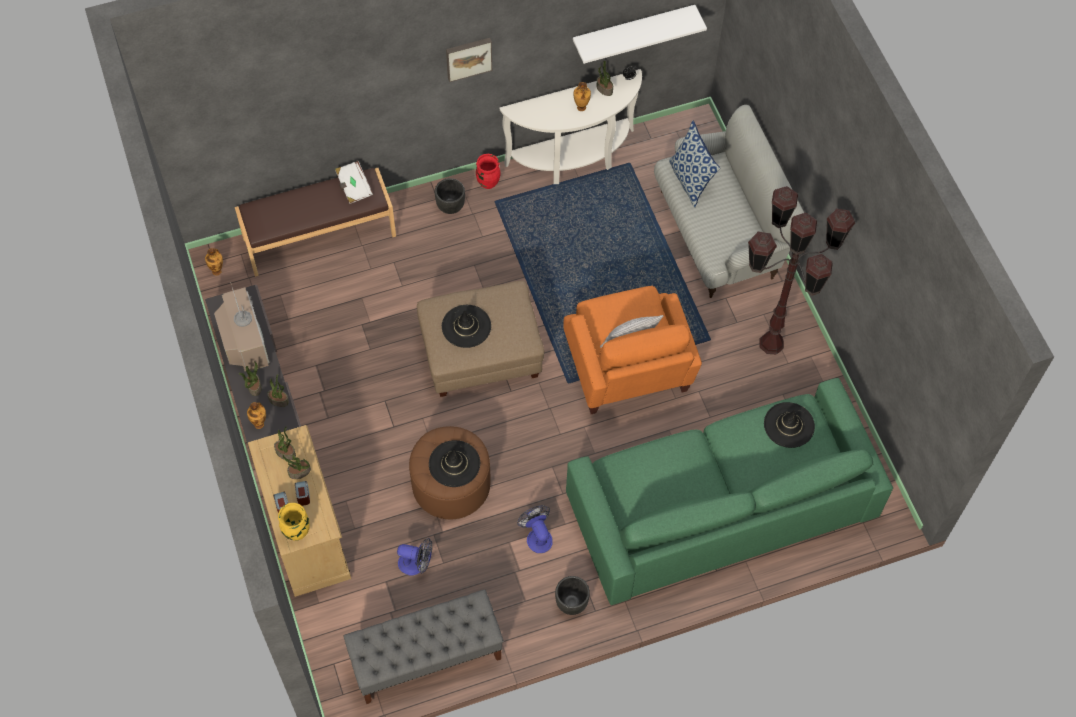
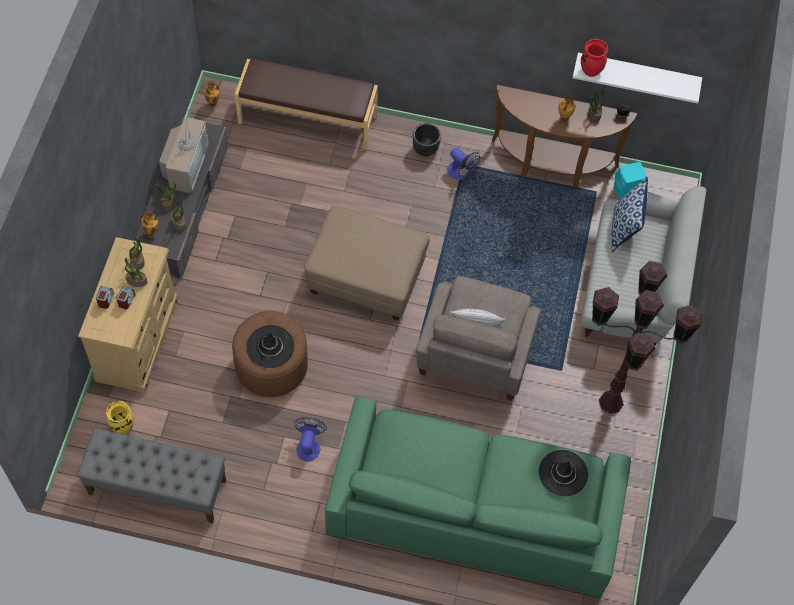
camera: 30 degrees right, 0 degrees up
yellow vase [278,503,310,541] -> yellow vase moved to [106,401,134,434]
white book [335,161,373,204] -> none
fan [397,538,432,575] -> fan moved to [447,148,480,180]
black hat [442,305,491,348] -> none
picture [446,38,492,82] -> none
red vase [476,154,501,189] -> red vase moved to [581,39,608,77]
white console table [499,69,642,184] -> brown console table [492,85,637,188]
black planter [555,576,590,615] -> none
orange armchair [563,286,702,414] -> beige armchair [416,276,541,401]
none -> turquoise speaker [614,162,647,200]

